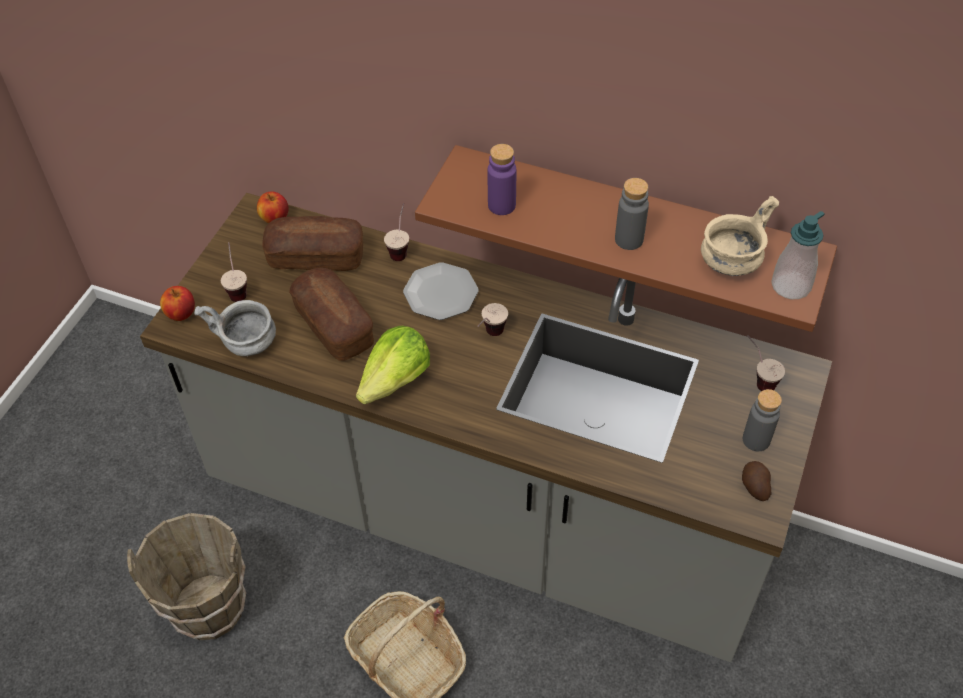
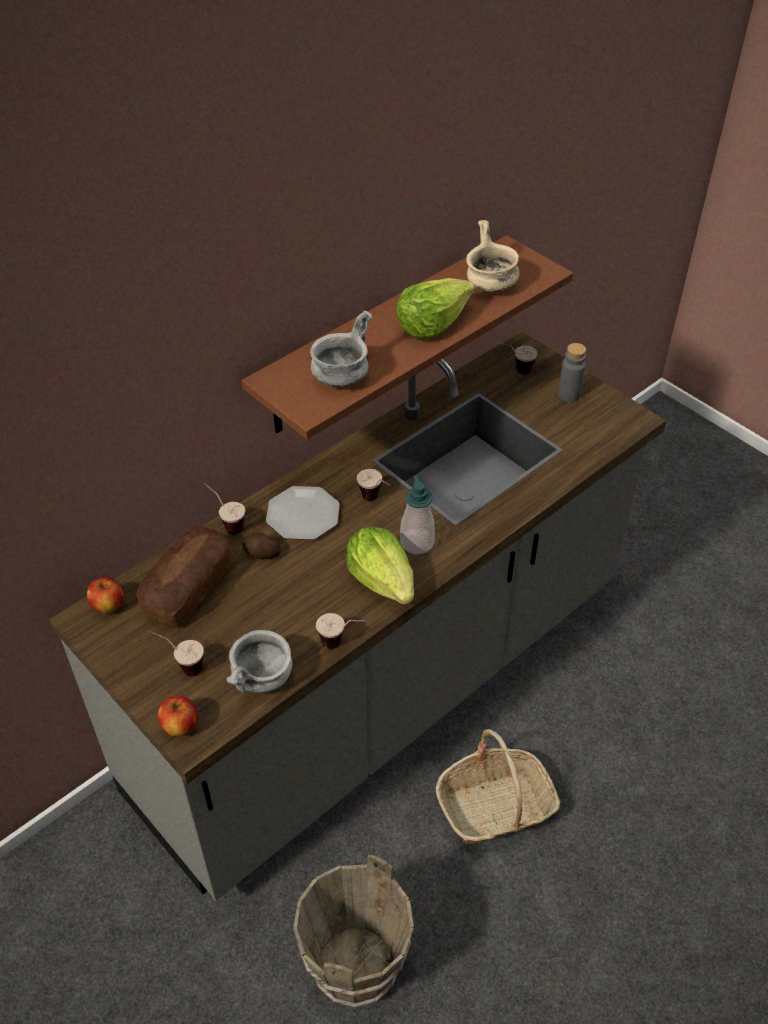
camera: 65 degrees left, 5 degrees down
bread [289,268,374,361] -> none
purple bottle [488,144,516,215] -> grey bowl [310,311,372,387]
grey bottle [615,178,649,250] -> lettuce [396,278,475,339]
potato [742,461,771,501] -> potato moved to [242,532,281,559]
soap dispenser [771,211,825,300] -> soap dispenser moved to [400,475,435,554]
none -> cup [316,613,367,649]

